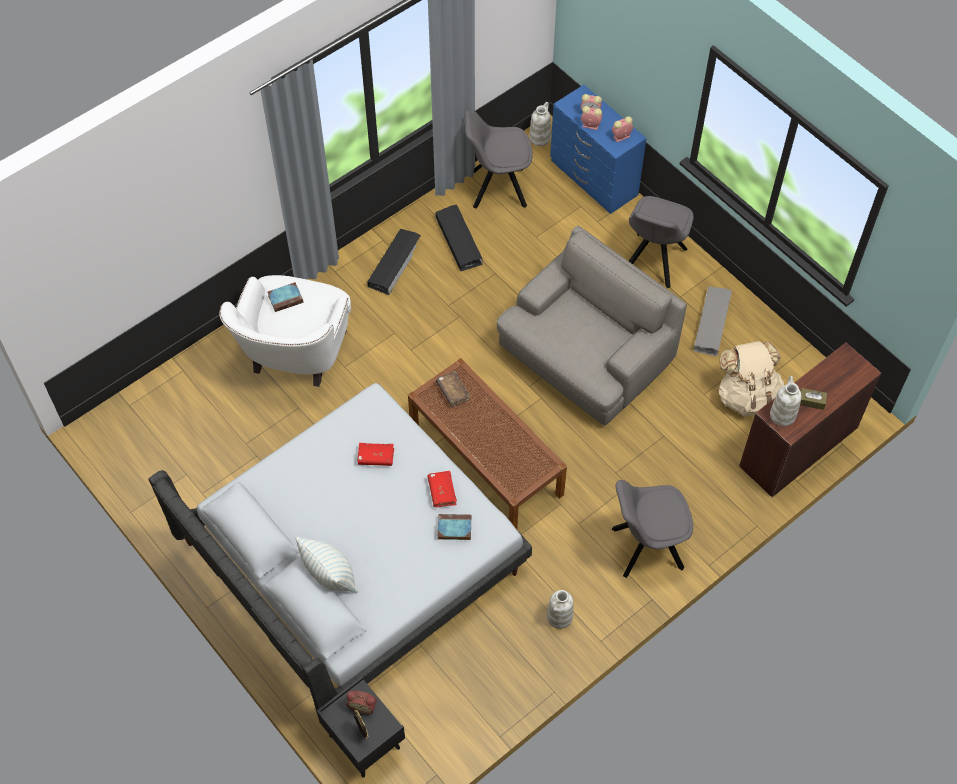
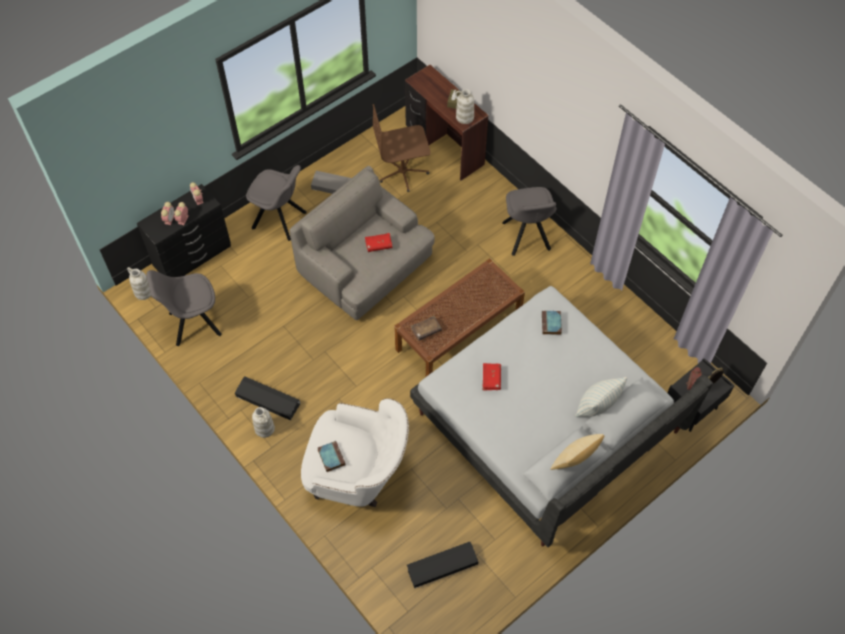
camera: 90 degrees left, 0 degrees up
red book [427,471,457,507] -> red book moved to [365,233,393,252]
black storage box [436,205,483,271] -> black storage box moved to [407,541,478,589]
grey chair [464,110,533,209] -> grey chair turned 75 degrees clockwise [146,270,222,346]
white vase [547,590,574,629] -> white vase moved to [252,407,275,438]
blue dresser [550,85,647,214] -> black dresser [137,184,231,277]
beige backpack [718,341,784,416] -> brown office chair [373,104,431,192]
none -> pillow [550,434,604,470]

